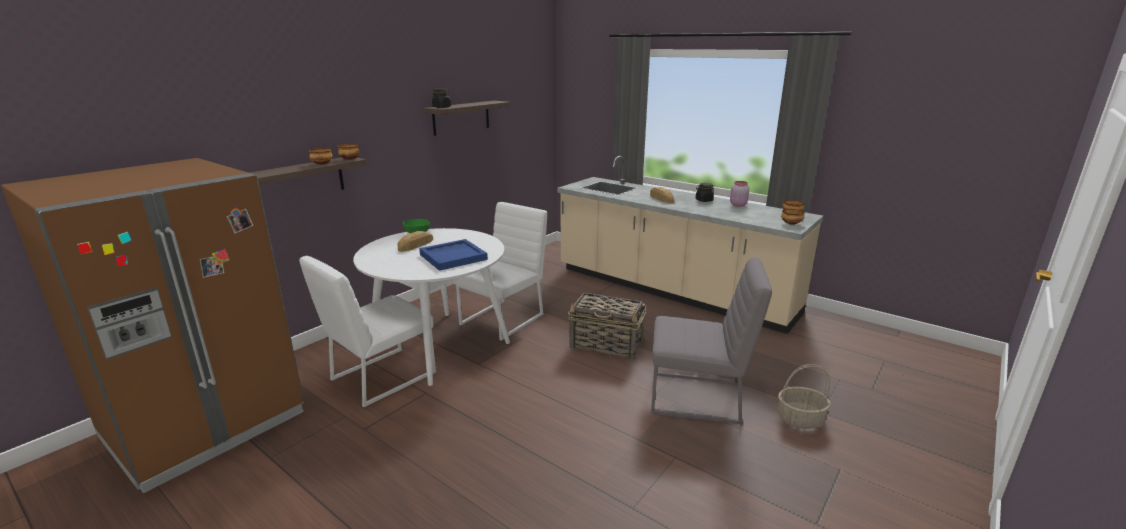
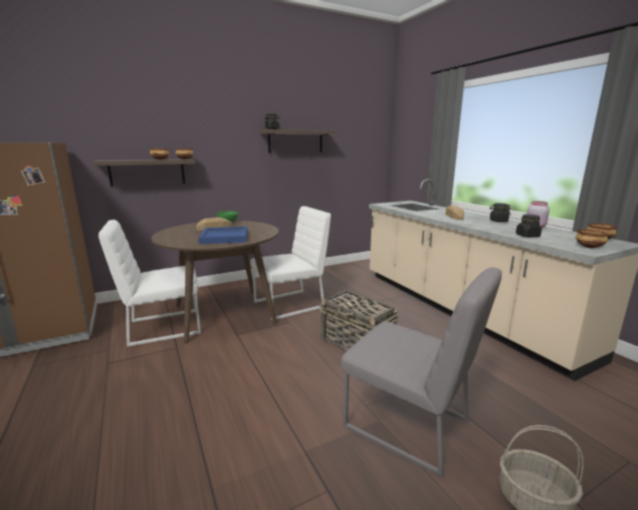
camera: 25 degrees right, 5 degrees down
white dining table [353,228,510,386] -> brown dining table [151,221,278,343]
none -> black jar [516,214,542,238]

